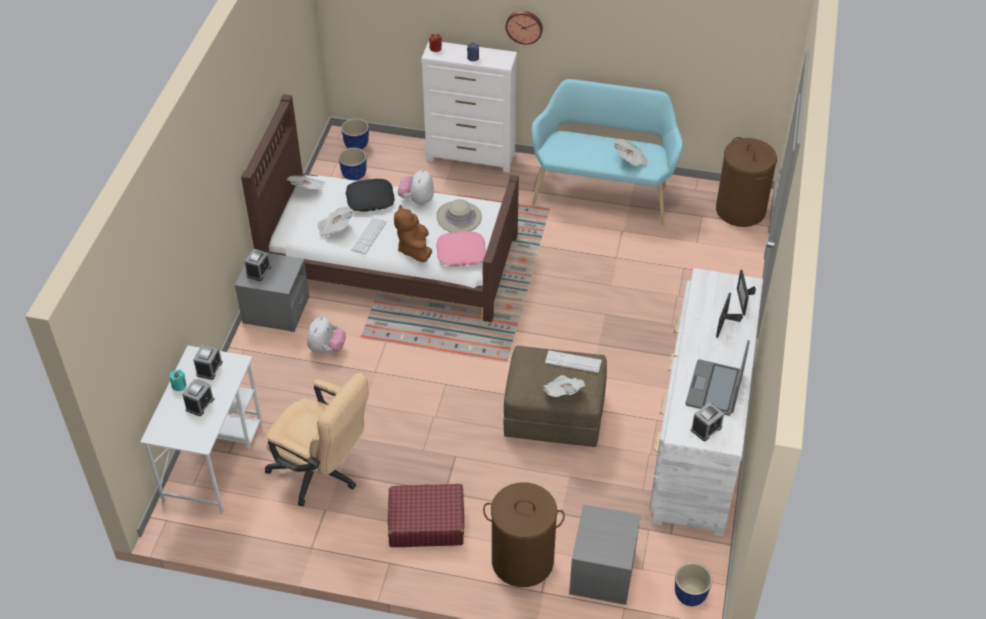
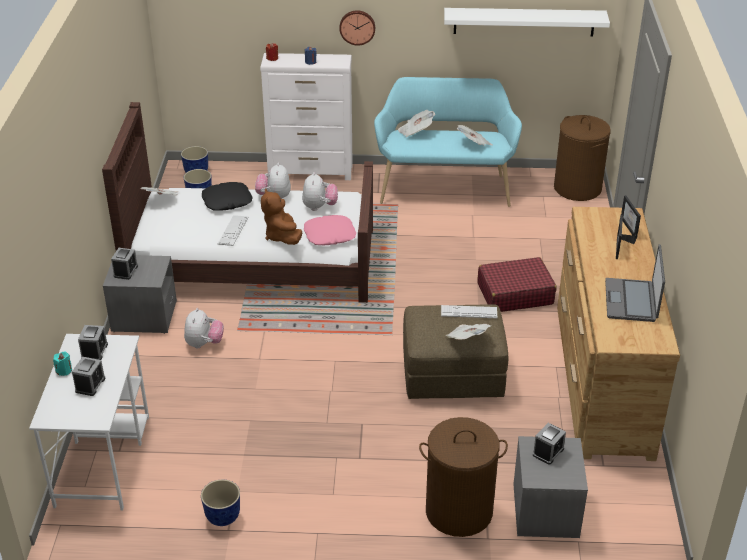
camera: 10 degrees left, 10 degrees down
beige office chair [264,373,369,506] -> none
newspaper [317,206,354,237] -> newspaper moved to [398,110,435,137]
red suitcase [388,484,464,547] -> red suitcase moved to [477,257,556,312]
beige hat [436,199,482,233] -> plush toy [302,172,338,211]
white dresser [649,268,763,536] -> brown dresser [557,207,680,461]
planter [675,563,712,606] -> planter moved to [201,480,240,526]
alarm clock [691,402,724,441] -> alarm clock moved to [533,423,566,465]
none -> white shelf [444,8,610,36]

